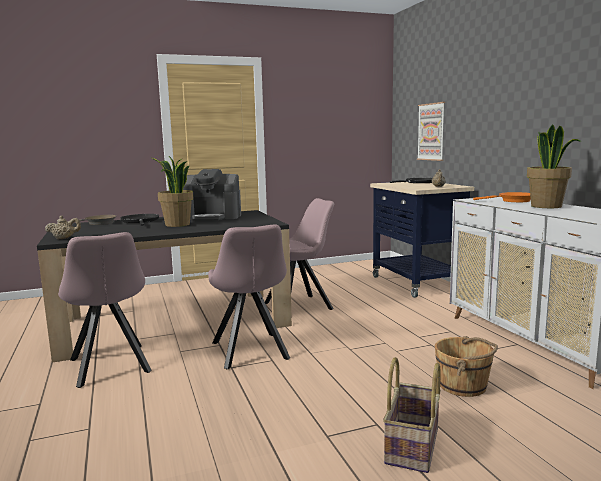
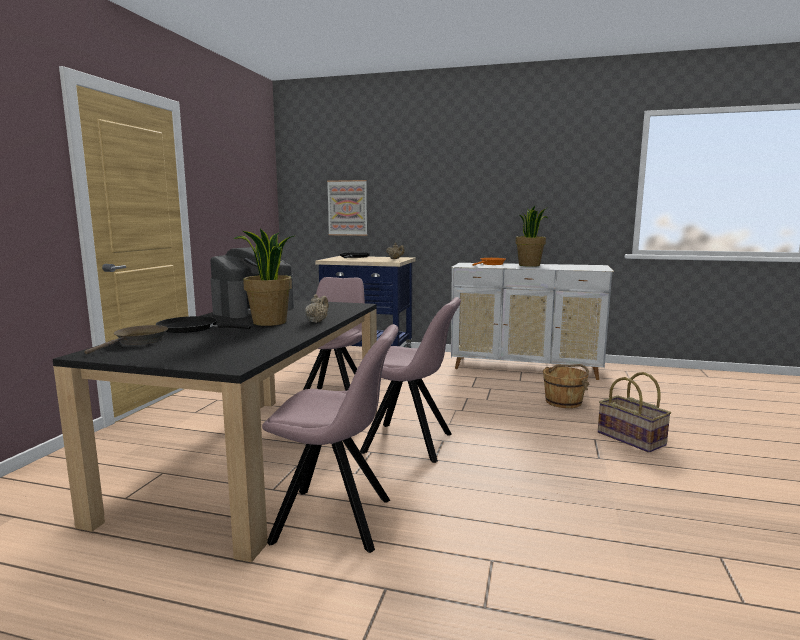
camera: 55 degrees left, 0 degrees up
beige teapot [45,216,81,239] -> beige teapot moved to [305,294,328,323]

